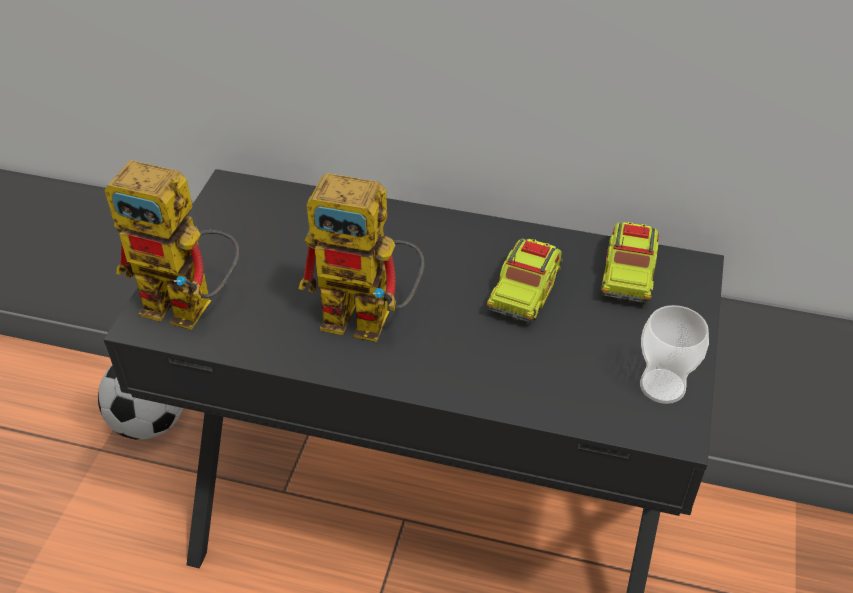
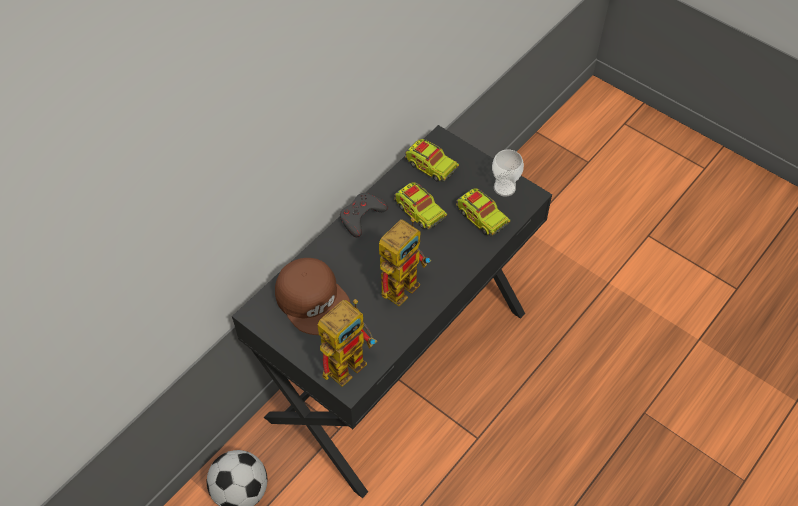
camera: 65 degrees left, 10 degrees up
none -> brown cap [275,258,350,335]
none -> grey game controller [340,193,388,237]
none -> toy truck [456,188,510,236]

